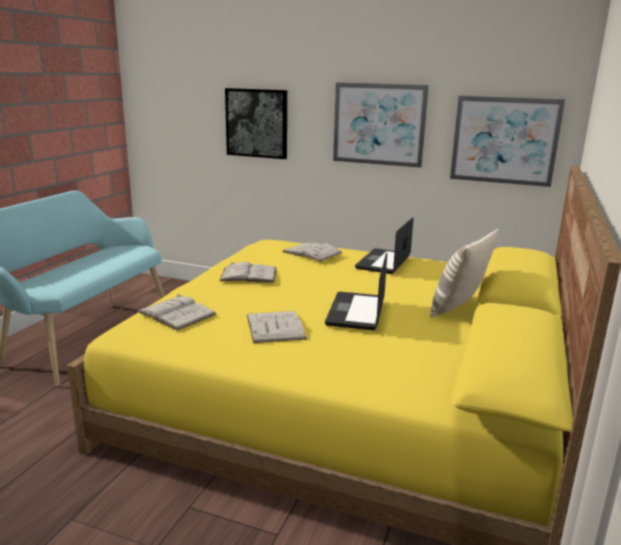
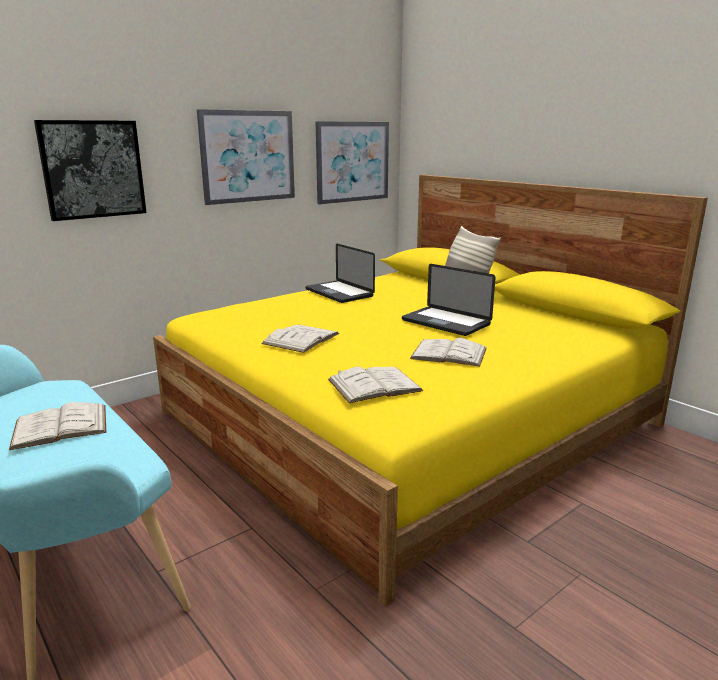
camera: 60 degrees left, 0 degrees up
white book [282,242,343,262] -> white book moved to [9,402,106,450]

